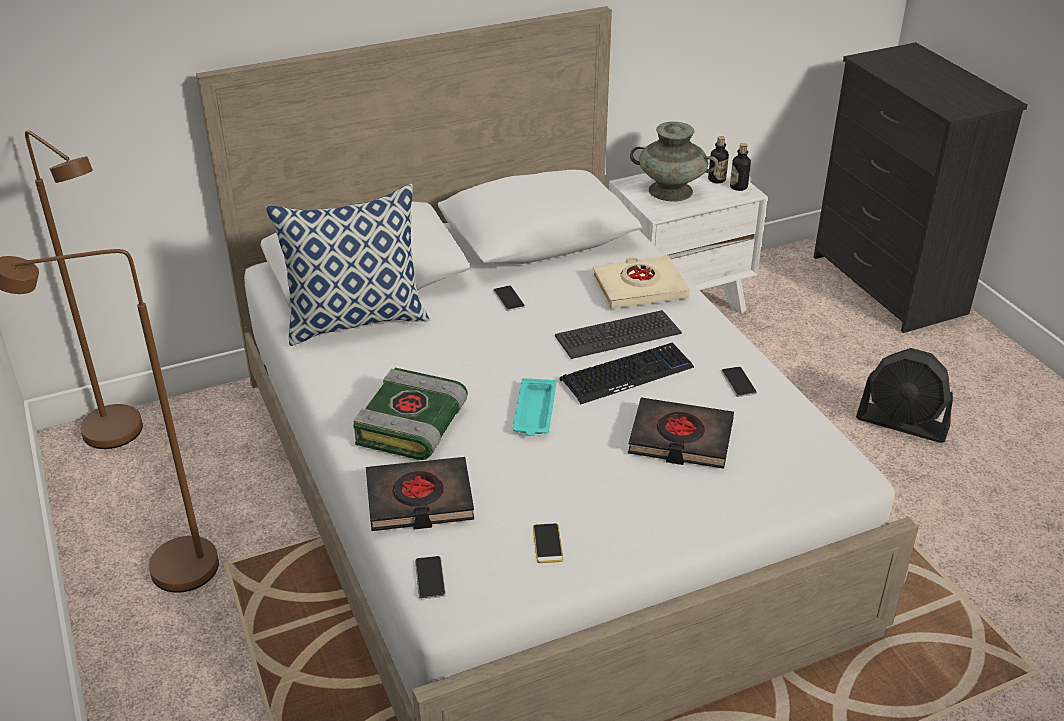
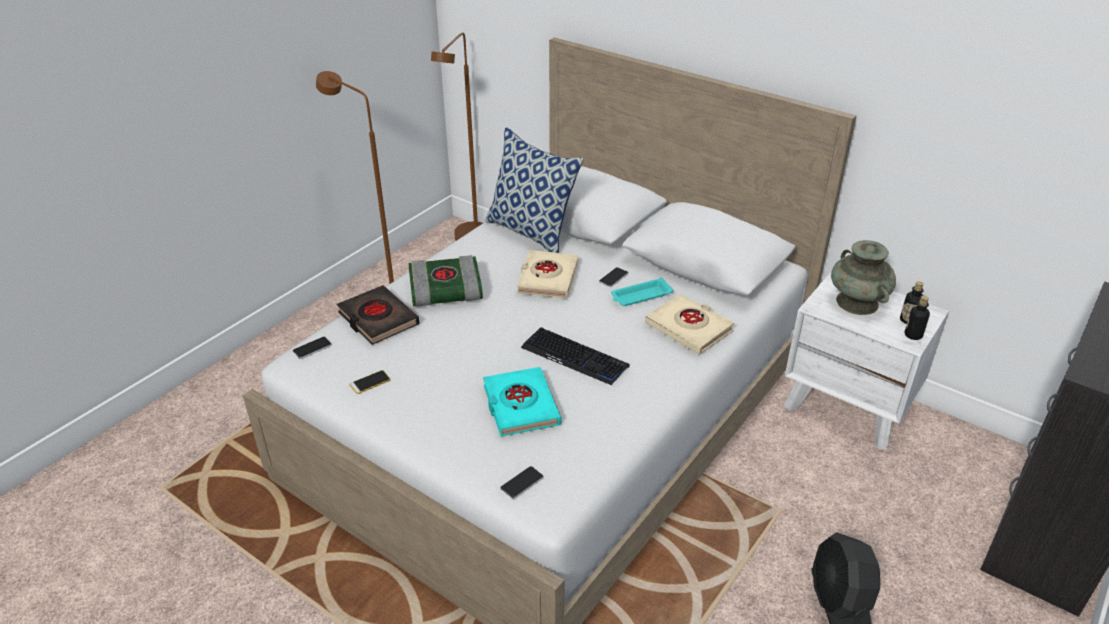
camera: 60 degrees right, 0 degrees up
turquoise tray [513,378,556,436] -> turquoise tray moved to [611,278,674,306]
keyboard [555,310,682,359] -> none
black book [628,397,734,469] -> turquoise book [483,367,561,437]
phone [721,367,757,397] -> phone moved to [500,466,544,499]
none -> beige book [517,250,578,299]

